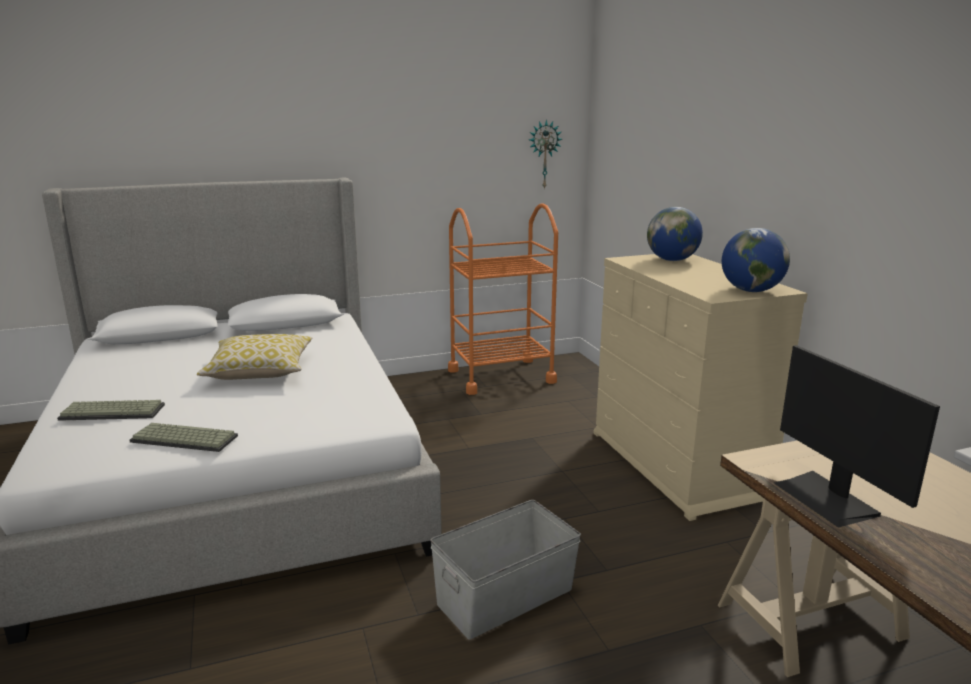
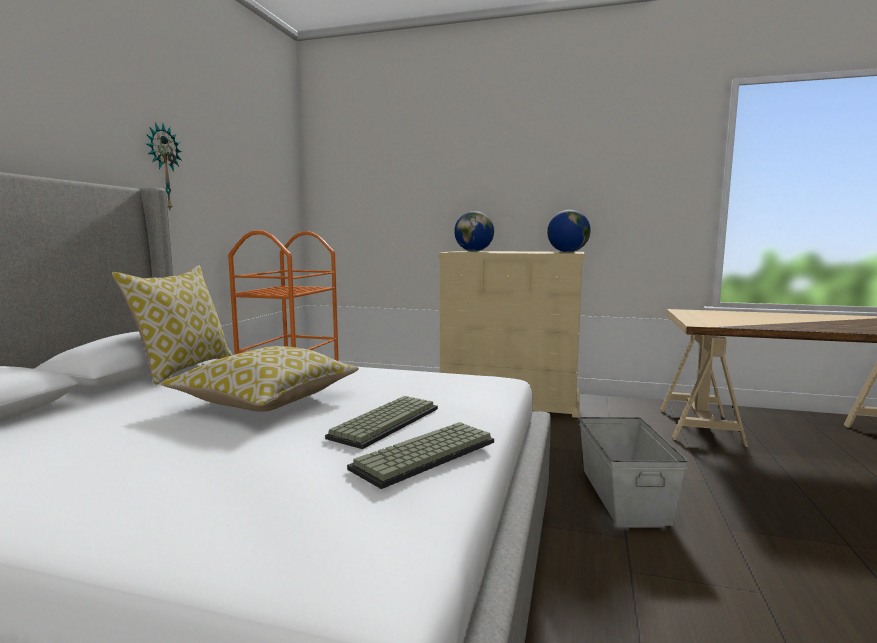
camera: 55 degrees left, 10 degrees down
keyboard [57,400,165,421] -> keyboard moved to [325,396,438,449]
wall clock [529,119,562,190] -> wall clock moved to [146,123,182,210]
monitor [774,345,940,527] -> none
none -> pillow [112,265,233,385]

